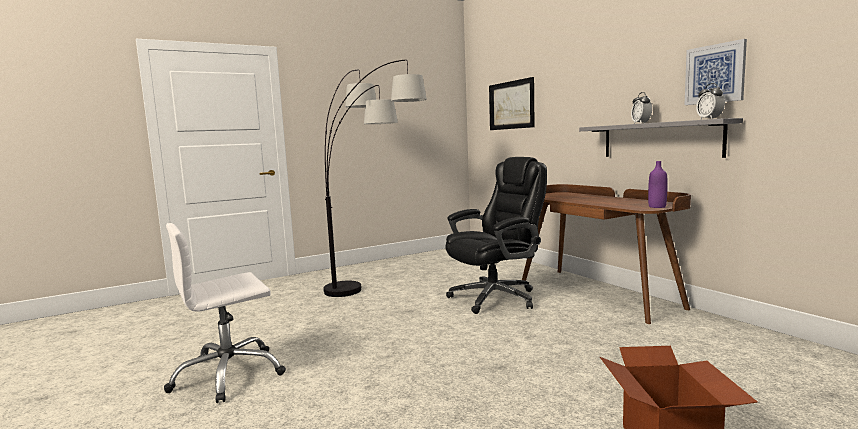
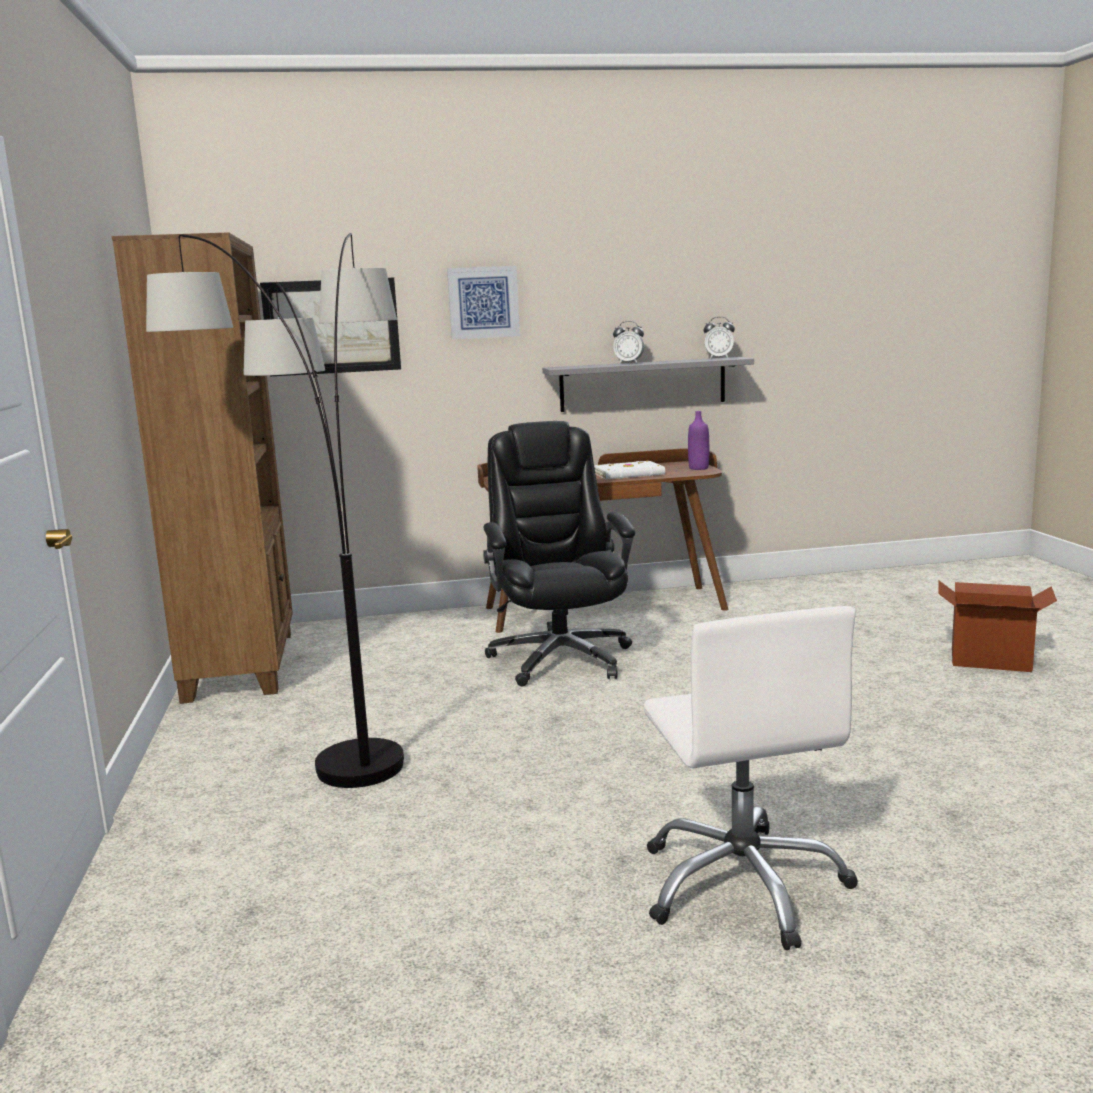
camera: 70 degrees left, 5 degrees up
picture [685,39,747,105] -> picture moved to [447,266,520,340]
none -> brown bookcase [112,232,293,704]
none -> white book [594,460,665,479]

